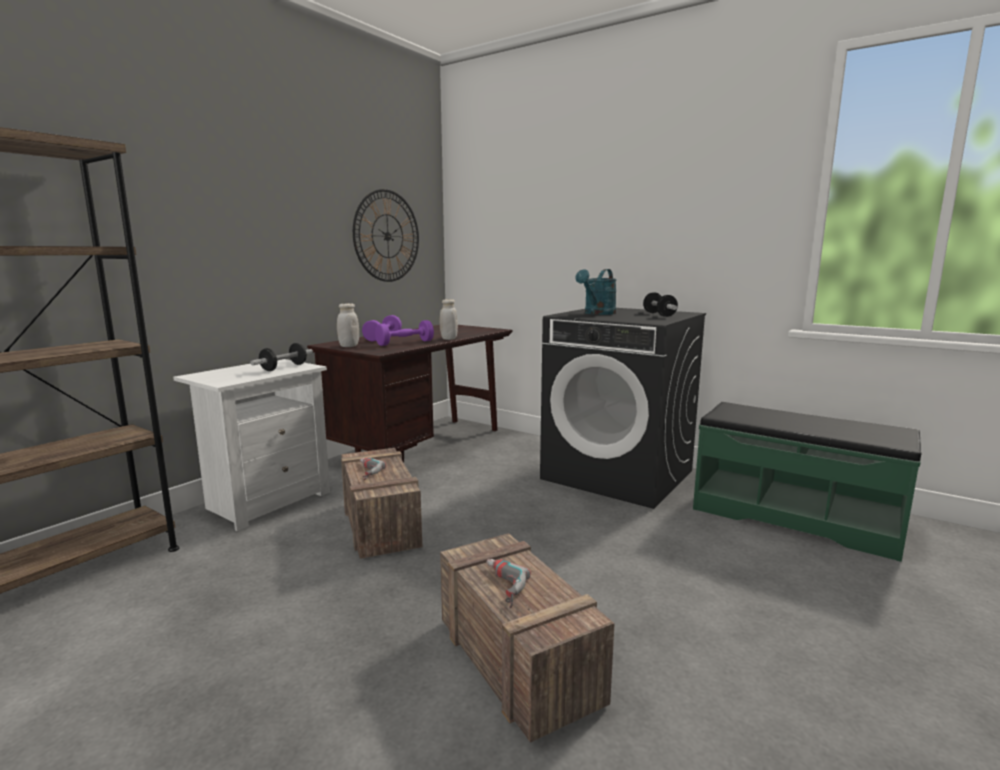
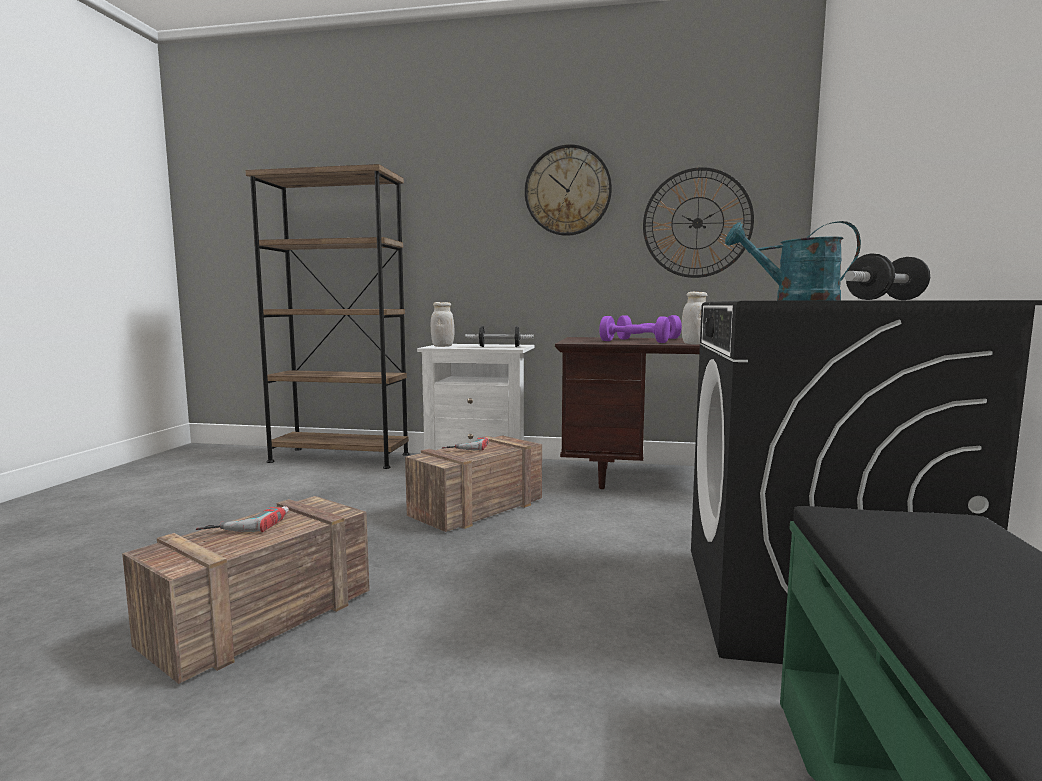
camera: 65 degrees right, 5 degrees down
white jar [337,303,359,347] -> white jar moved to [431,302,454,347]
none -> wall clock [525,144,612,236]

